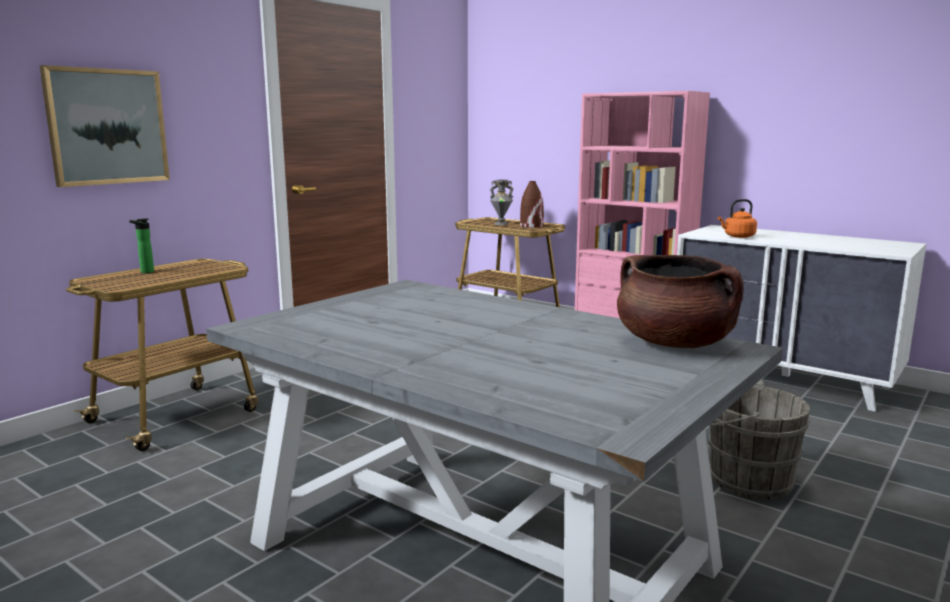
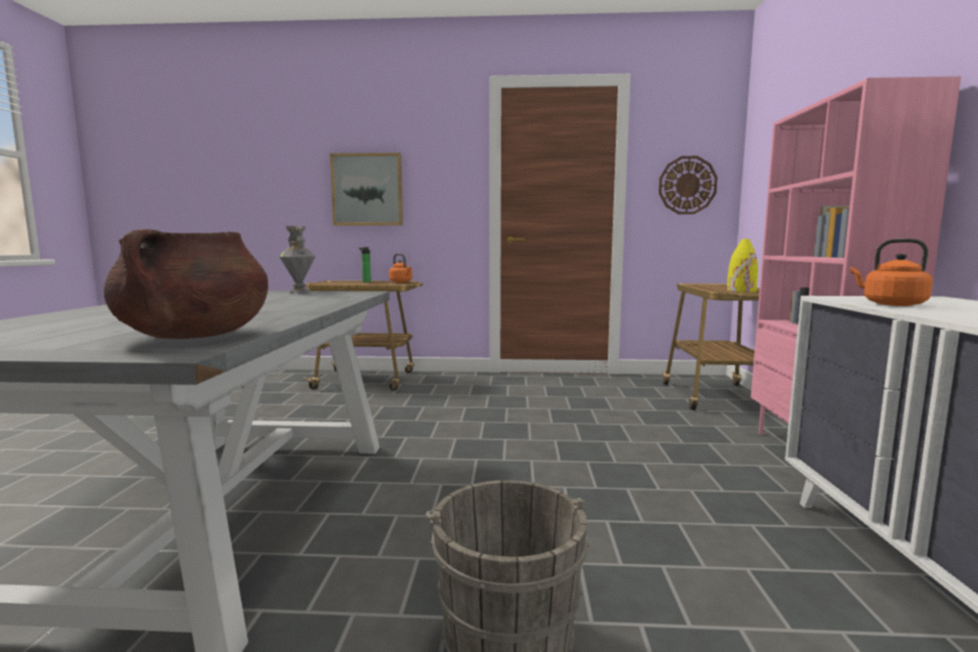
camera: 55 degrees right, 5 degrees down
grey vase [490,180,514,225] -> grey vase moved to [279,226,315,293]
brown vase [520,181,544,228] -> yellow vase [727,239,758,292]
none -> orange kettle [389,253,412,283]
none -> wall clock [659,156,718,214]

